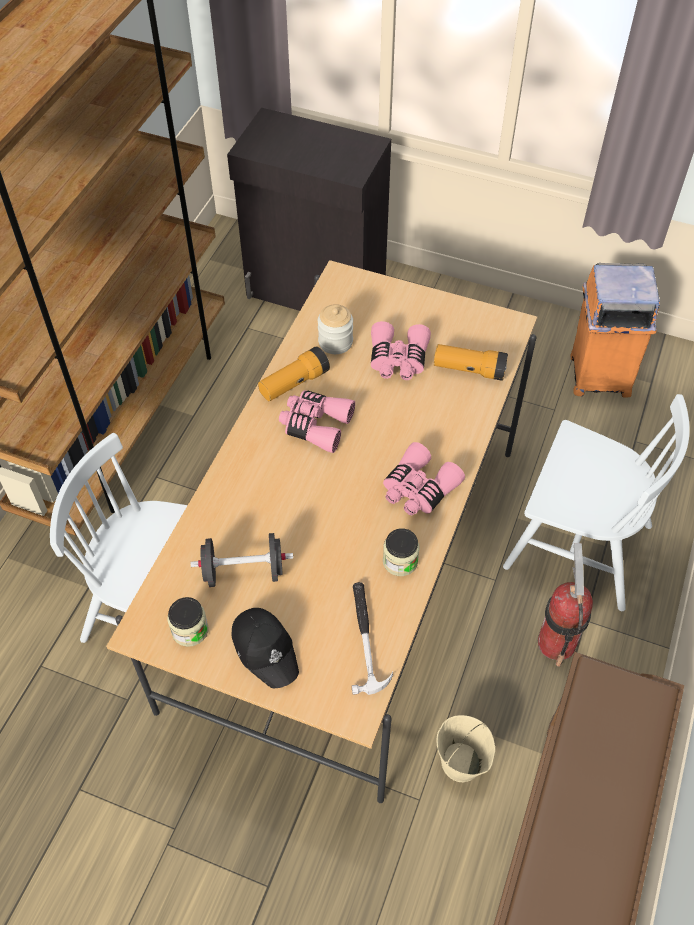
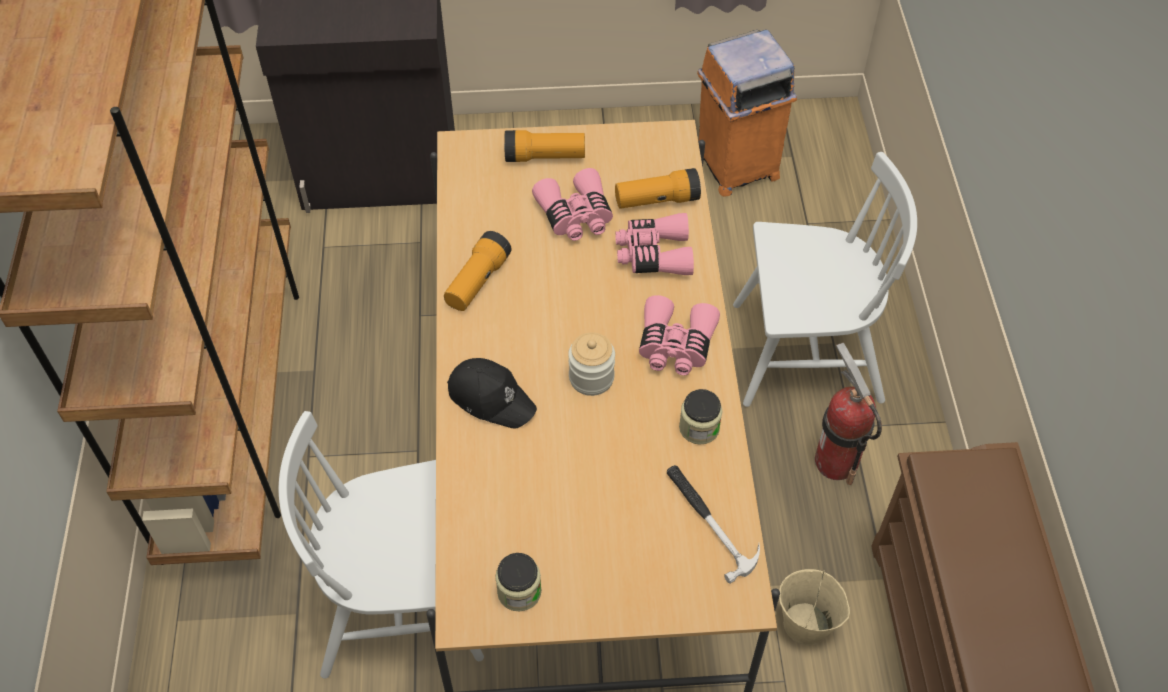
camera: 25 degrees left, 0 degrees up
black dumbbell [190,533,293,587] -> none
black cap [232,608,299,688] -> black cap moved to [447,358,537,428]
pink binoculars [279,390,355,453] -> pink binoculars moved to [615,213,694,275]
jar [318,304,353,354] -> jar moved to [568,332,615,396]
none -> flashlight [504,130,585,162]

